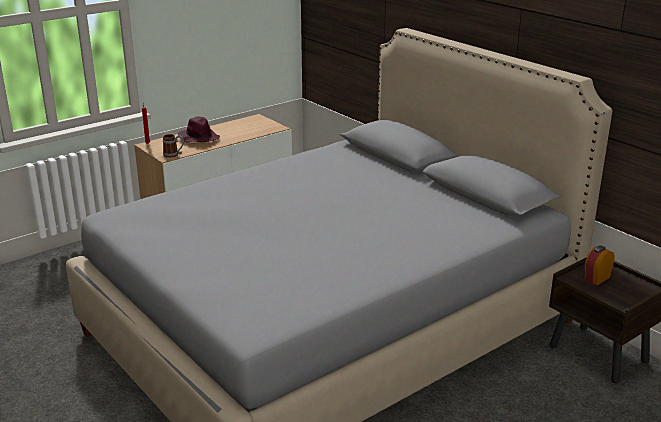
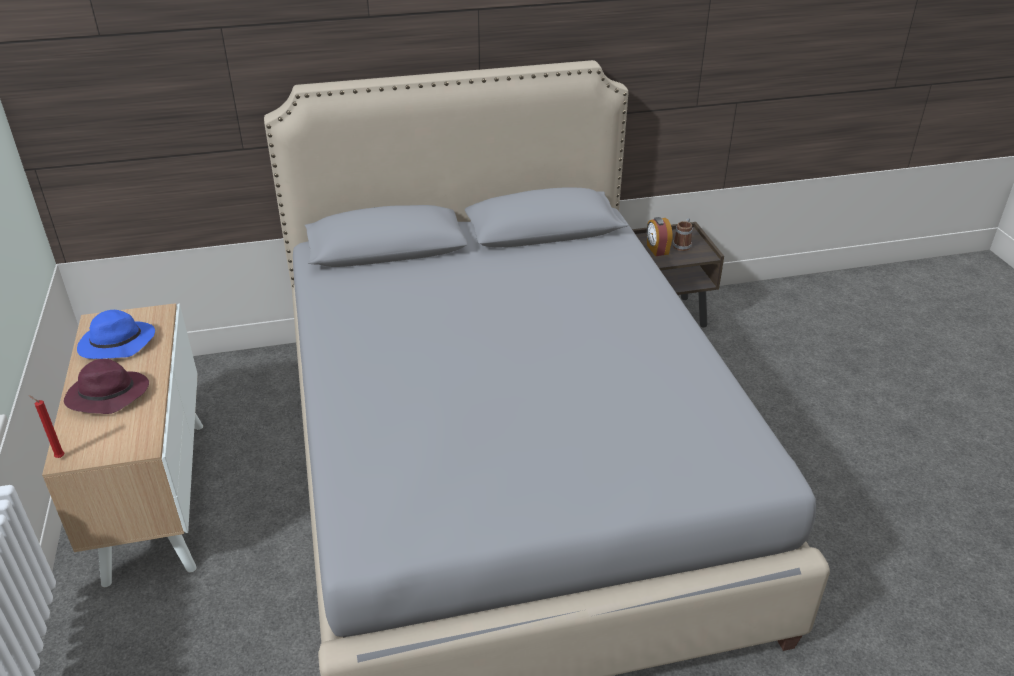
camera: 65 degrees left, 10 degrees up
mug [163,134,184,158] -> mug moved to [673,218,692,251]
none -> blue hat [77,310,155,359]

